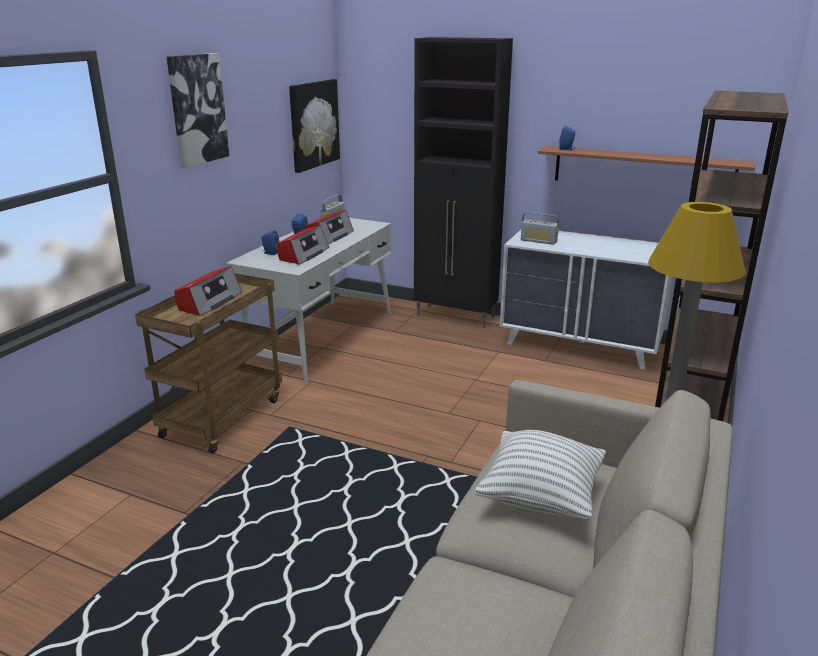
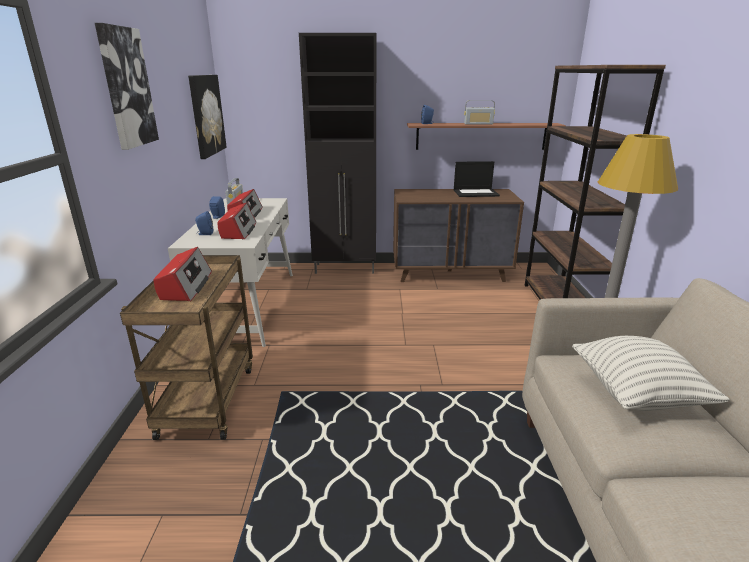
camera: 25 degrees left, 0 degrees up
white dresser [500,230,673,370] -> brown dresser [393,189,524,282]
radio [521,212,559,245] -> radio moved to [464,100,495,125]
none -> laptop [454,161,500,197]

